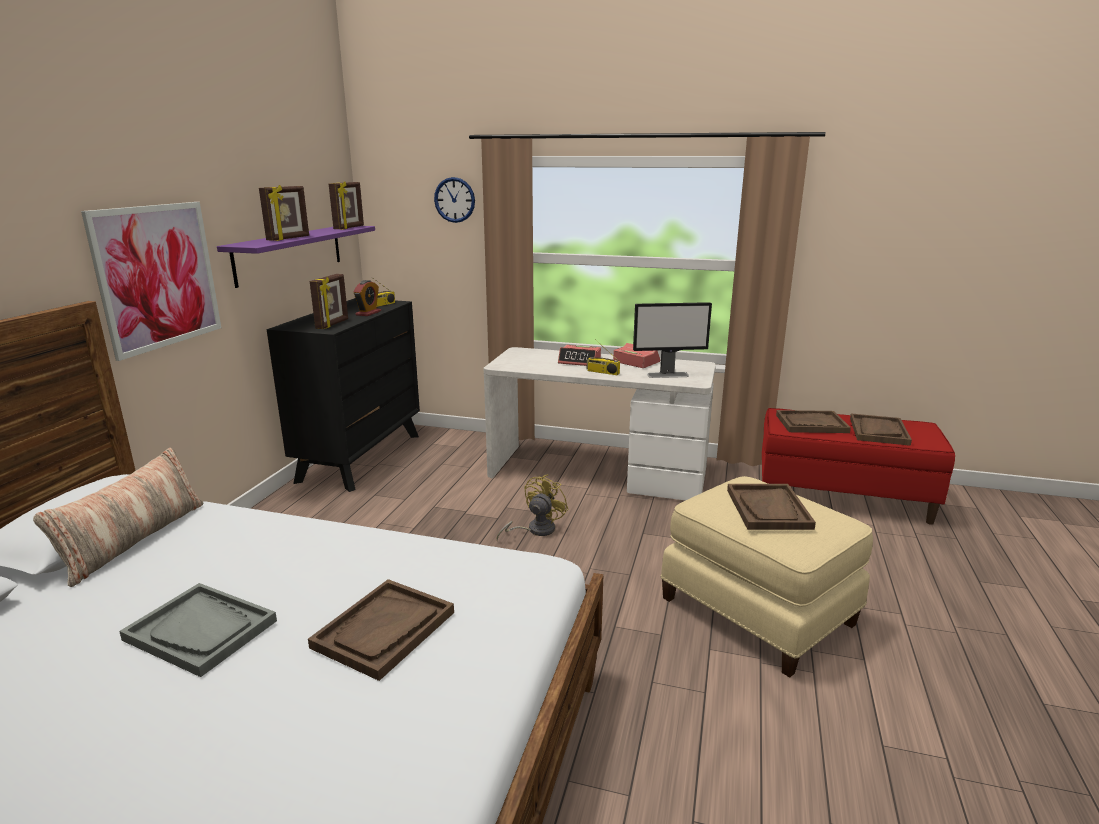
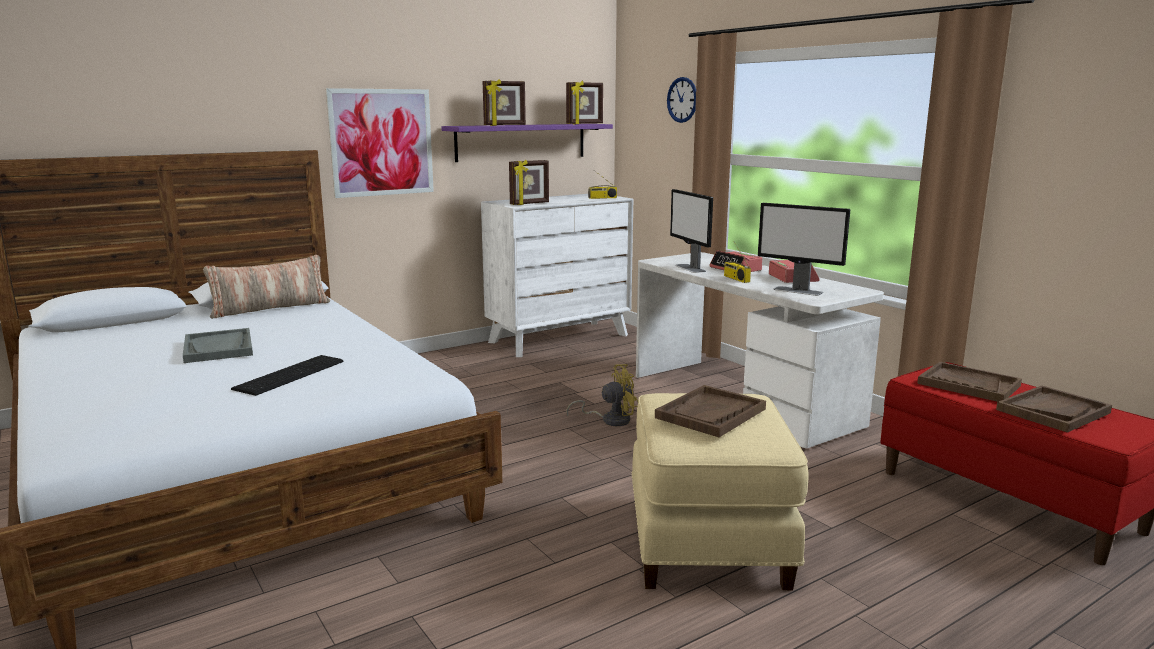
camera: 40 degrees right, 5 degrees down
black dresser [267,298,420,492] -> white dresser [481,194,633,357]
brown tray [308,579,454,681] -> keyboard [231,355,343,396]
alarm clock [354,280,381,316] -> none
none -> monitor [670,189,713,273]

